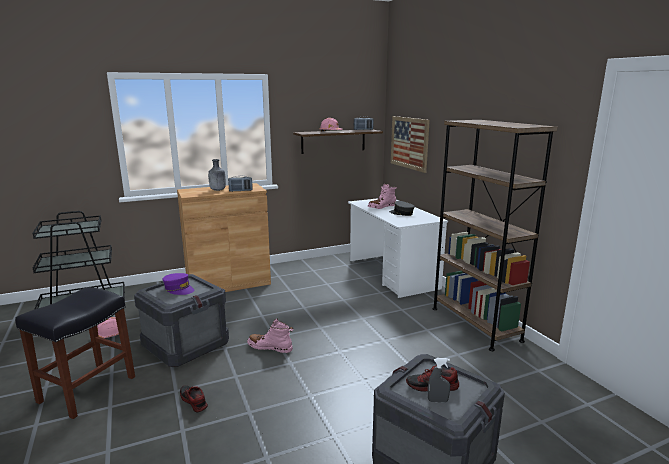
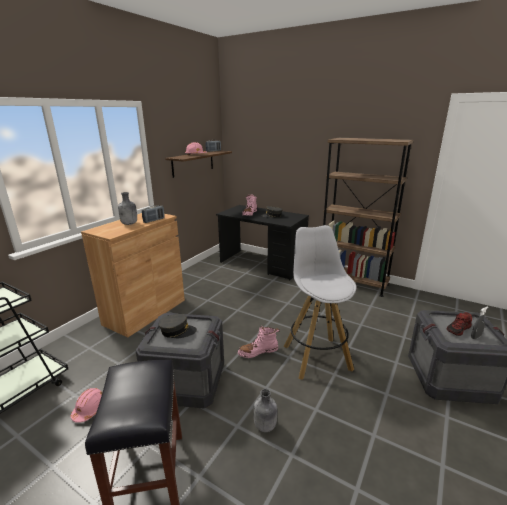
camera: 35 degrees left, 5 degrees up
purple cap [162,273,194,295] -> grey cap [158,314,197,338]
shoe [180,386,208,413] -> grey bottle [253,389,277,432]
white desk [348,198,448,298] -> black desk [216,205,309,280]
picture [391,116,430,173] -> none
none -> white stool [284,225,357,380]

